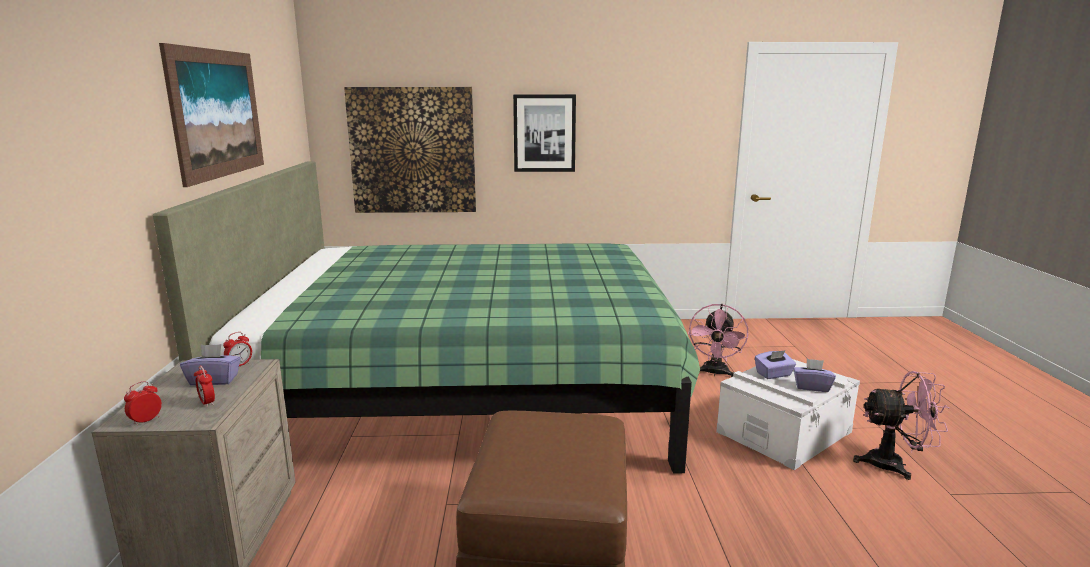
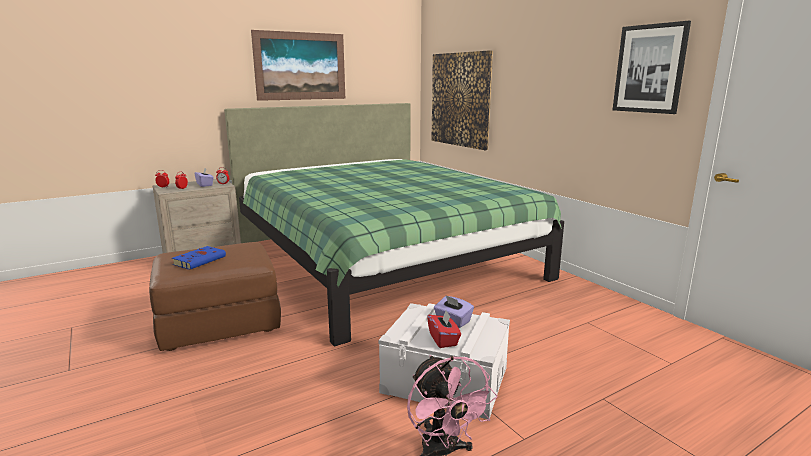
camera: 60 degrees right, 0 degrees up
picture [513,94,576,172] -> picture moved to [613,21,691,114]
pink fan [688,304,748,377] -> none
purple tissue box [793,359,836,392] -> red tissue box [427,311,461,348]
none -> blue book [172,246,226,270]

